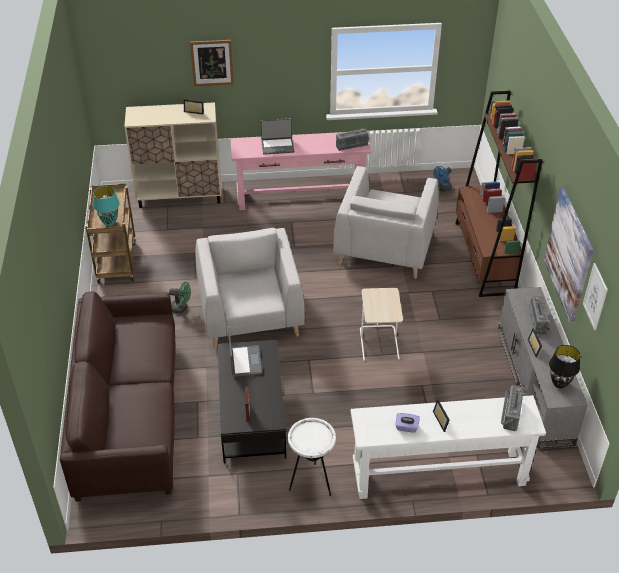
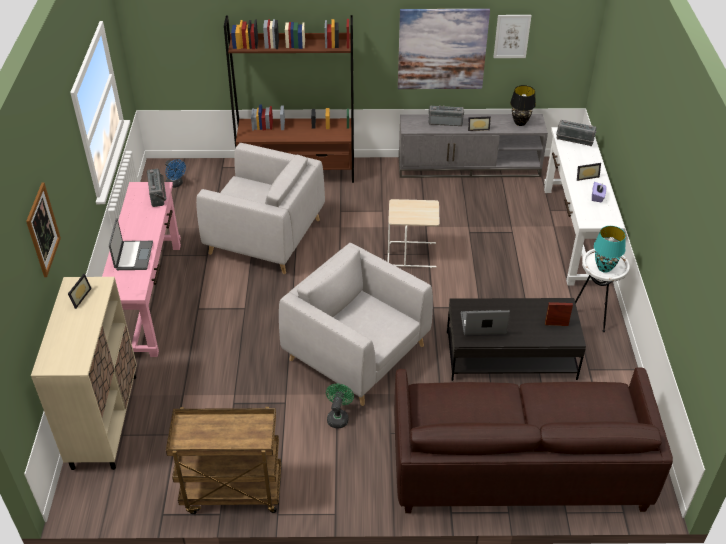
camera: 85 degrees left, 0 degrees up
turquoise table lamp [93,186,119,226] -> turquoise table lamp moved to [594,226,626,273]
grey armchair [195,228,305,348] -> grey armchair turned 45 degrees clockwise [279,243,433,406]

